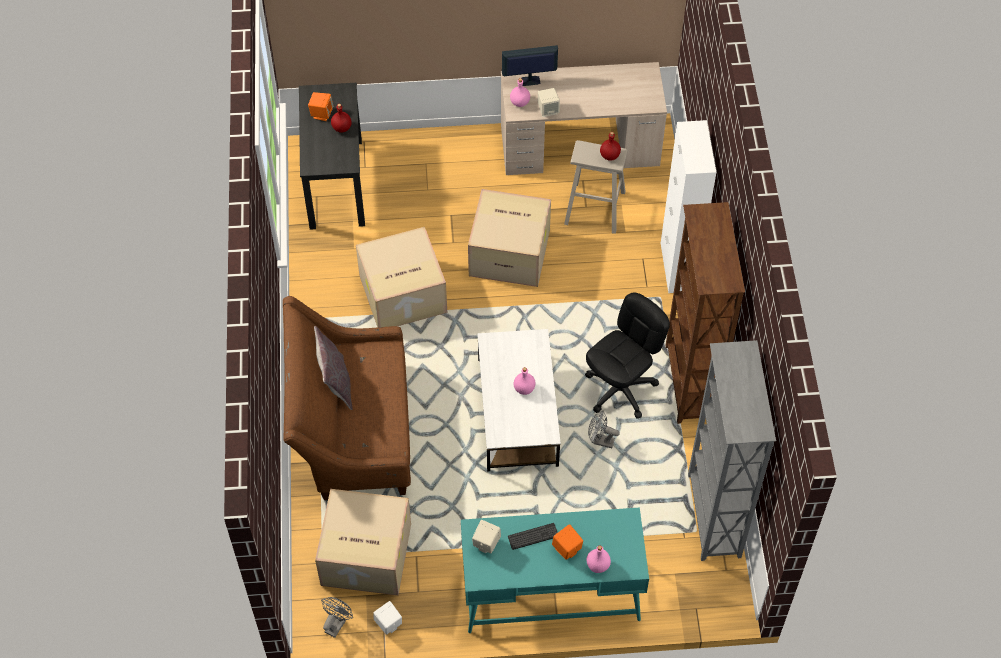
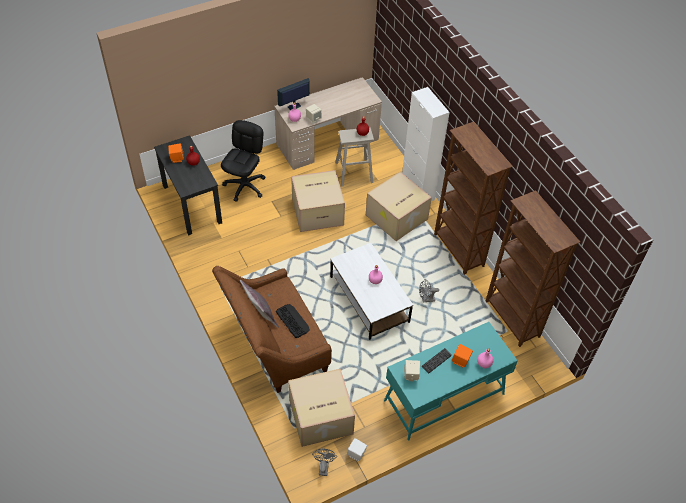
camera: 25 degrees left, 5 degrees down
cardboard box [356,227,447,327] -> cardboard box moved to [366,172,432,241]
black office chair [585,293,670,419] -> black office chair moved to [221,120,266,202]
grey bookcase [688,340,776,561] -> brown bookcase [486,190,580,347]
none -> keyboard [276,304,310,338]

